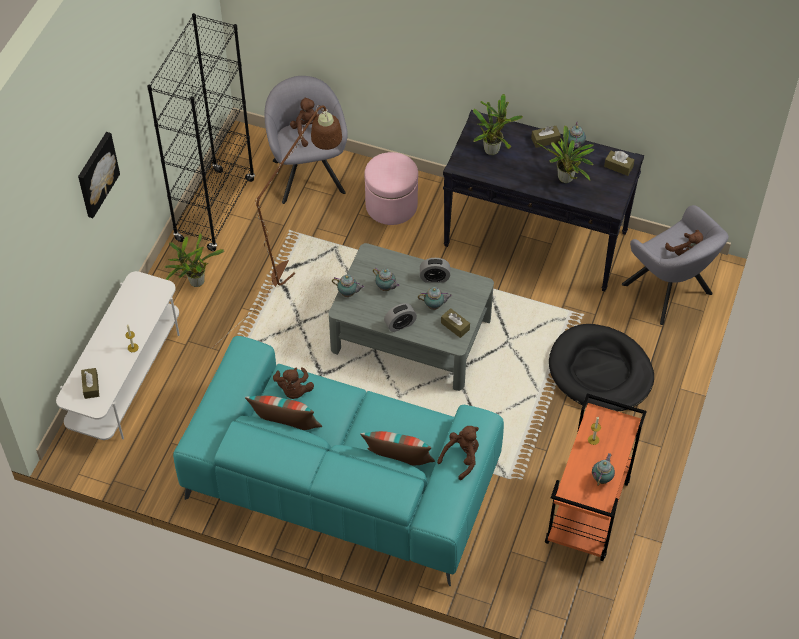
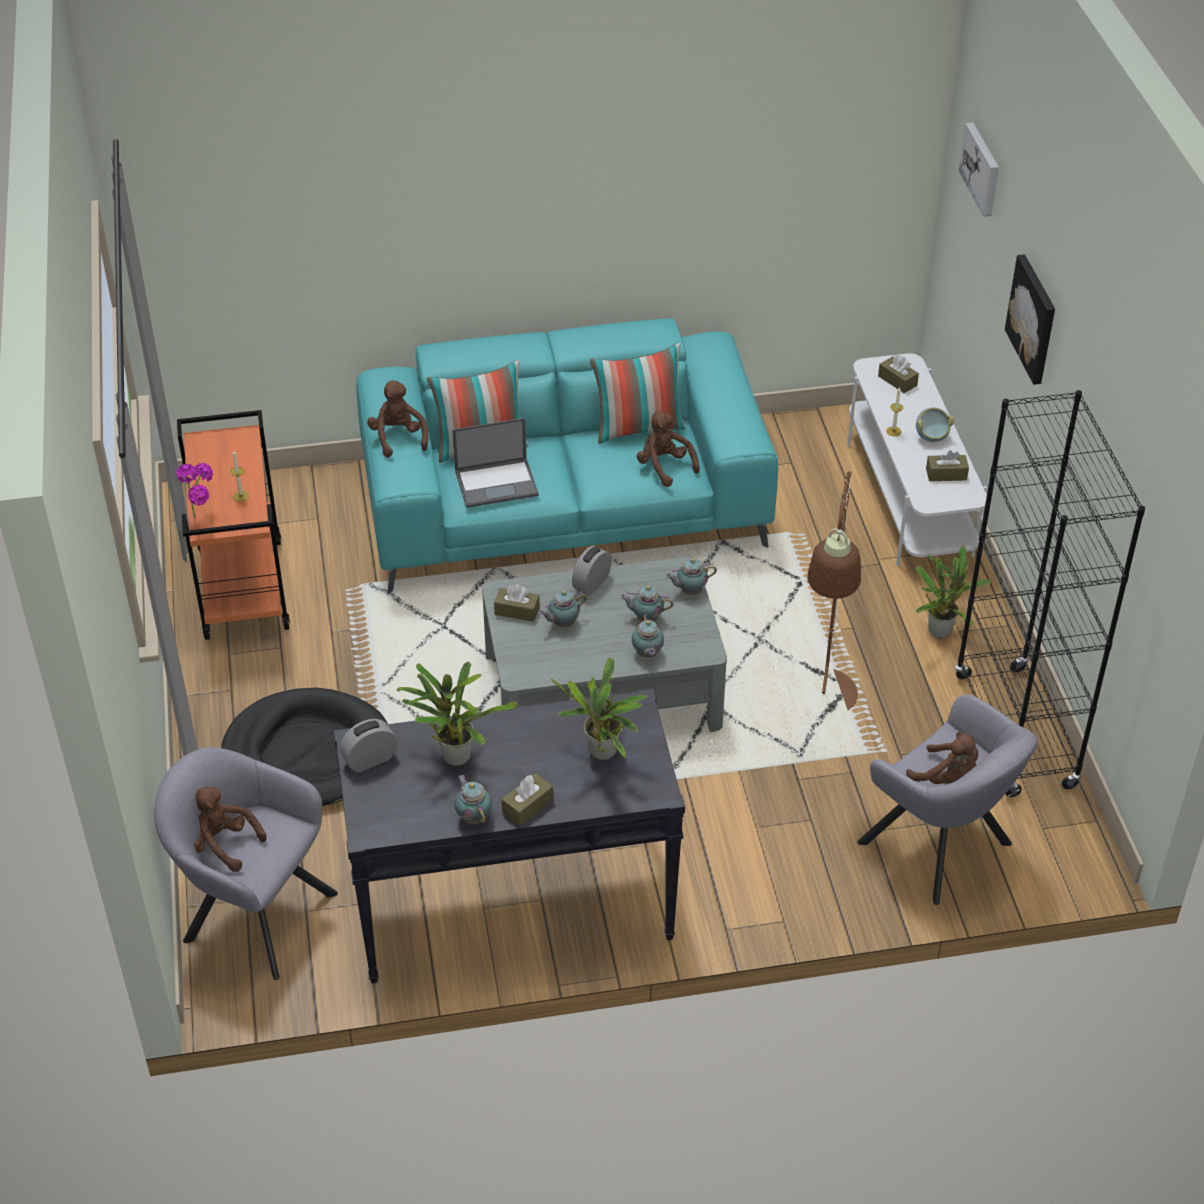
camera: 150 degrees right, 10 degrees down
pink ottoman [364,152,418,225] -> none
alarm clock [420,258,450,283] -> alarm clock moved to [340,719,397,772]
brown plush toy [437,426,479,480] -> brown plush toy turned 150 degrees clockwise [367,380,428,458]
teapot [592,453,615,486] -> teapot moved to [632,614,664,658]
brown tissue box [604,151,635,176] -> brown tissue box moved to [926,450,969,481]
none -> potted plant [176,463,213,518]
none -> laptop [452,418,539,508]
none -> bowl [916,408,954,442]
none -> picture [959,123,999,217]

